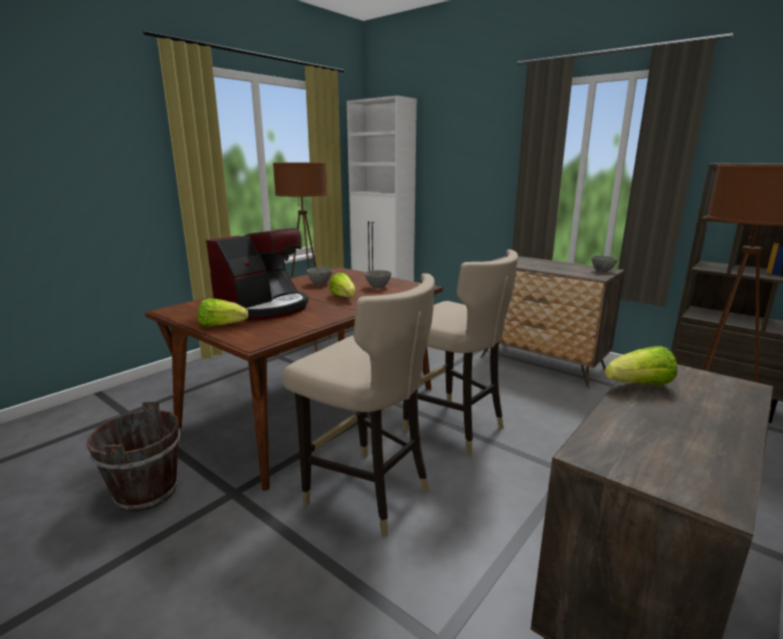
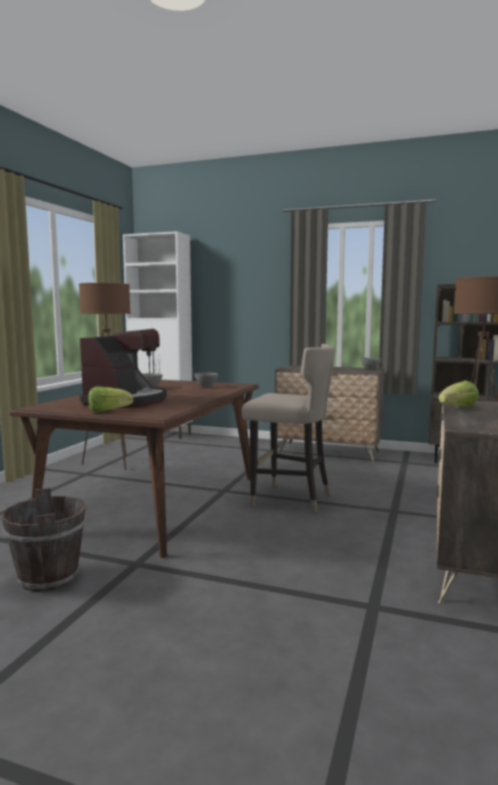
camera: 20 degrees left, 10 degrees down
beige stool [283,273,435,537] -> none
lettuce [329,273,355,297] -> none

